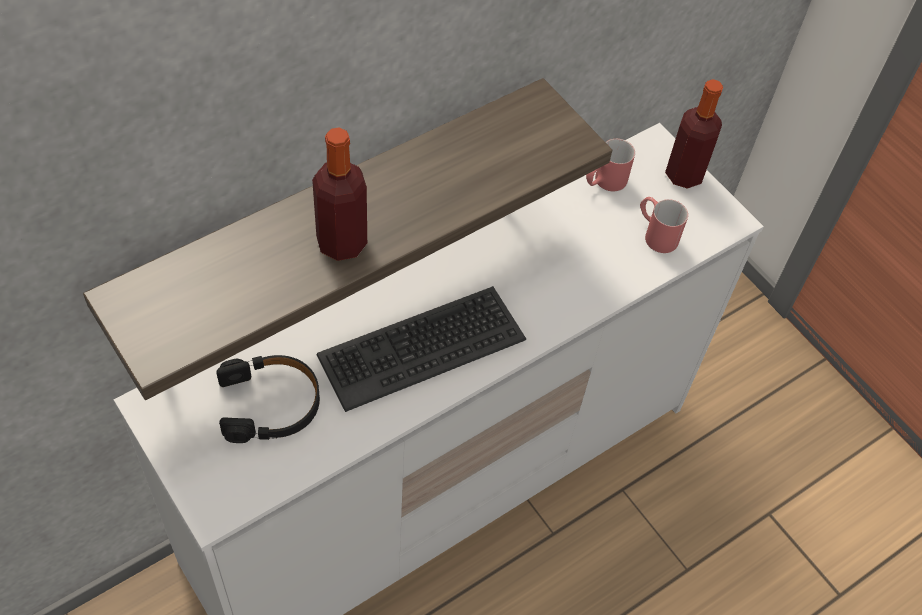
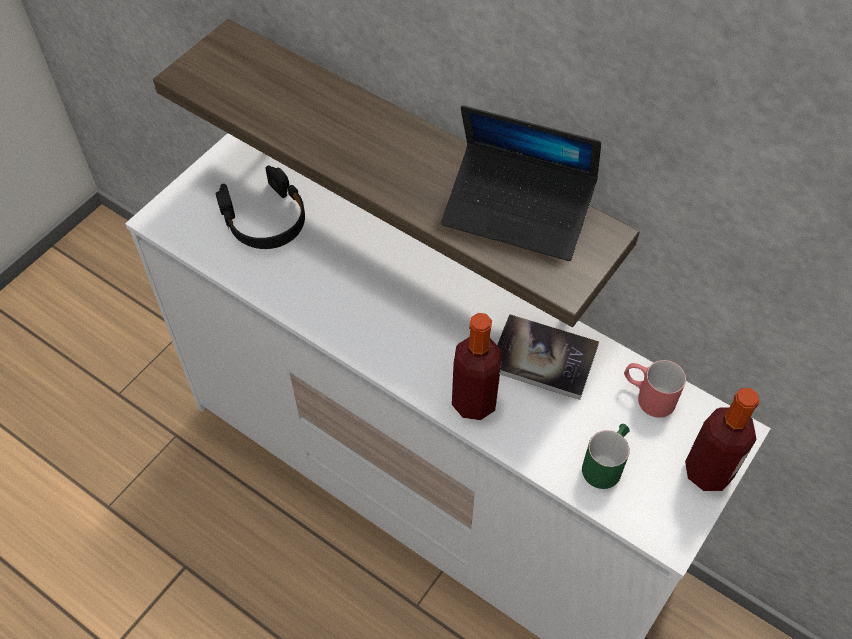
camera: 75 degrees right, 0 degrees up
bottle [312,127,367,261] -> bottle moved to [452,313,502,420]
keyboard [316,286,526,412] -> none
red mug [640,197,688,253] -> green mug [582,424,630,489]
none -> laptop [441,105,601,261]
none -> book [497,314,599,400]

